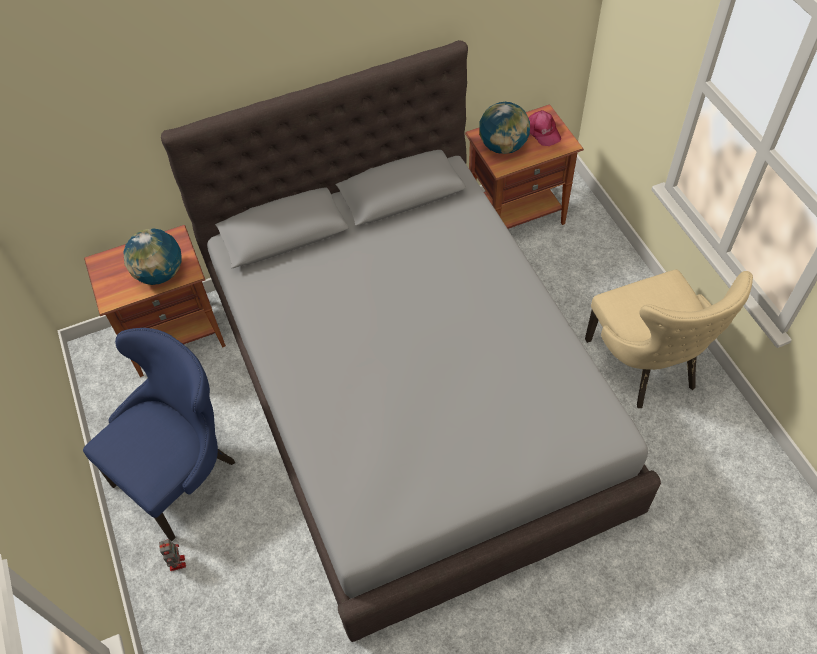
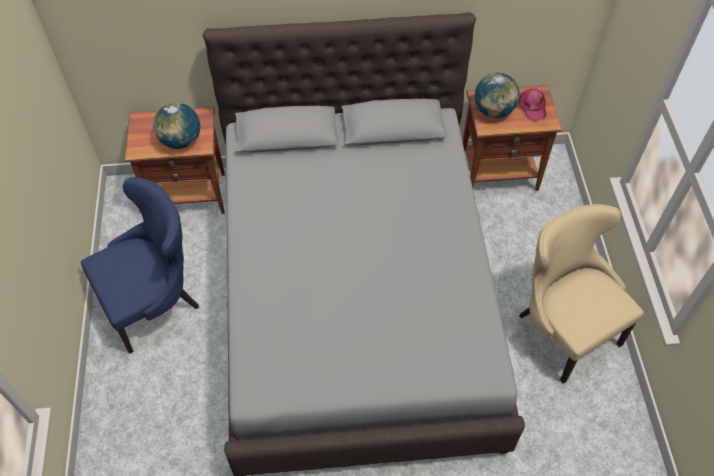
camera: 15 degrees right, 0 degrees up
toy robot [159,539,186,571] -> none
beige chair [585,269,753,408] -> beige chair turned 150 degrees clockwise [519,204,644,384]

